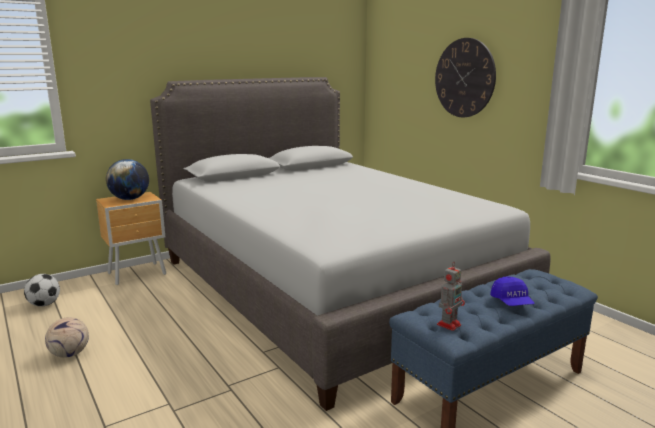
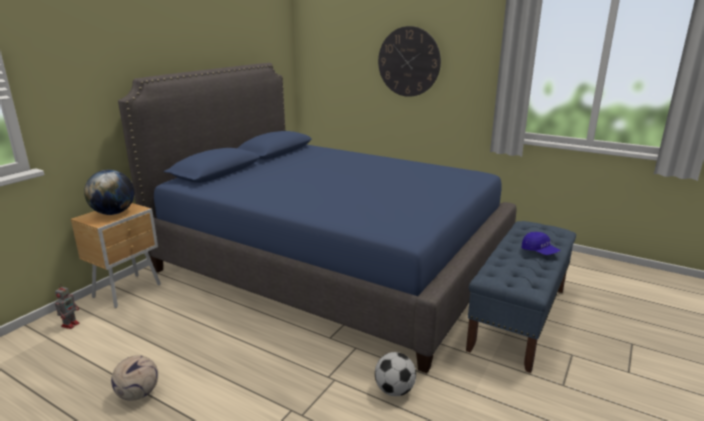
camera: 25 degrees left, 5 degrees up
football [24,274,60,307] -> football moved to [375,352,416,396]
grey bed [150,77,551,411] -> blue bed [118,63,516,373]
toy robot [437,261,465,331] -> toy robot moved to [55,284,79,329]

